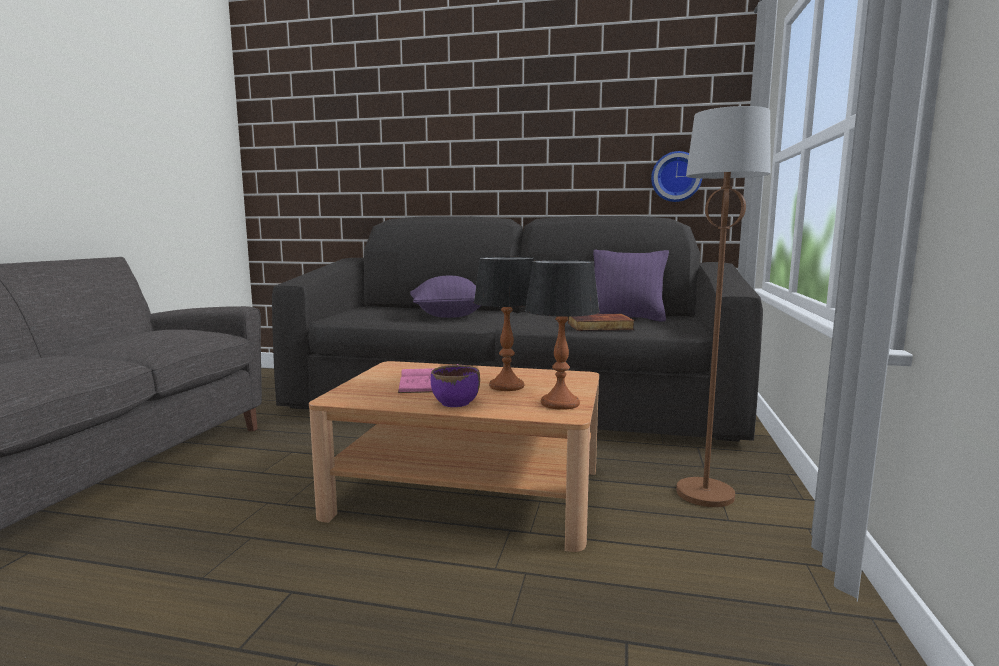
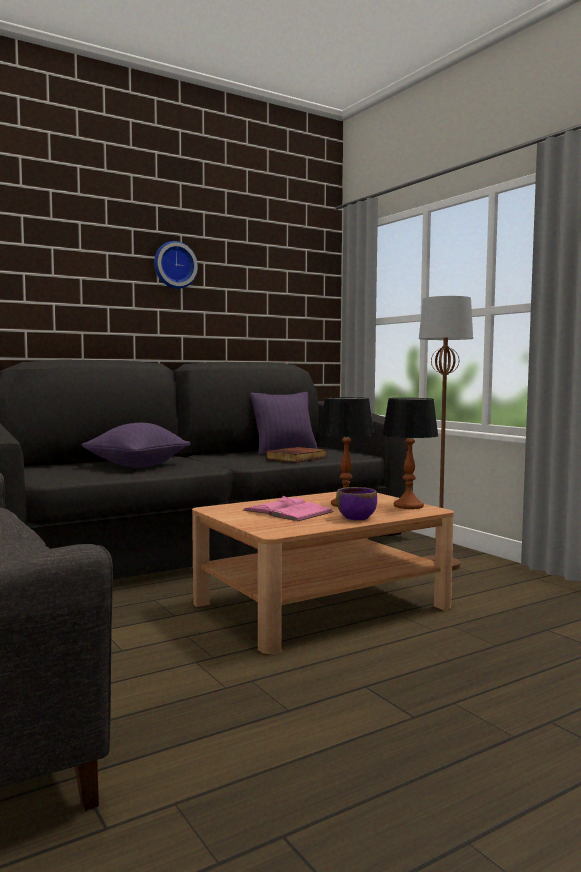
camera: 45 degrees left, 5 degrees down
wall clock [651,151,702,202] -> wall clock moved to [154,241,198,289]

